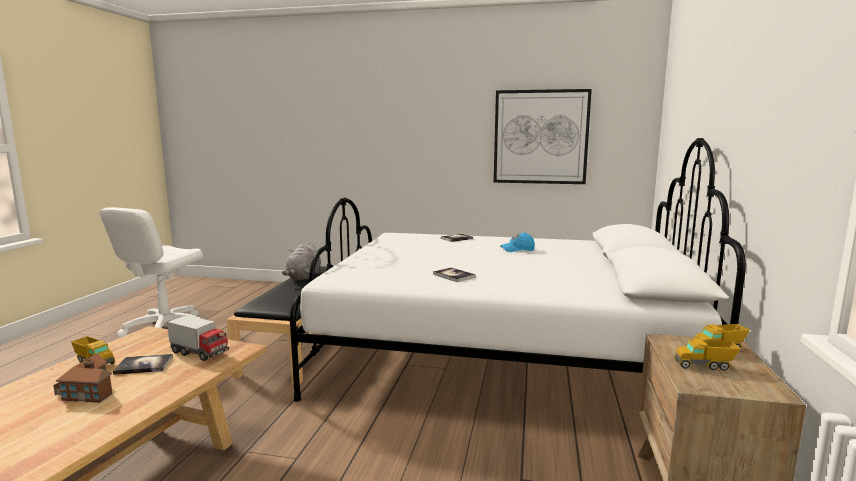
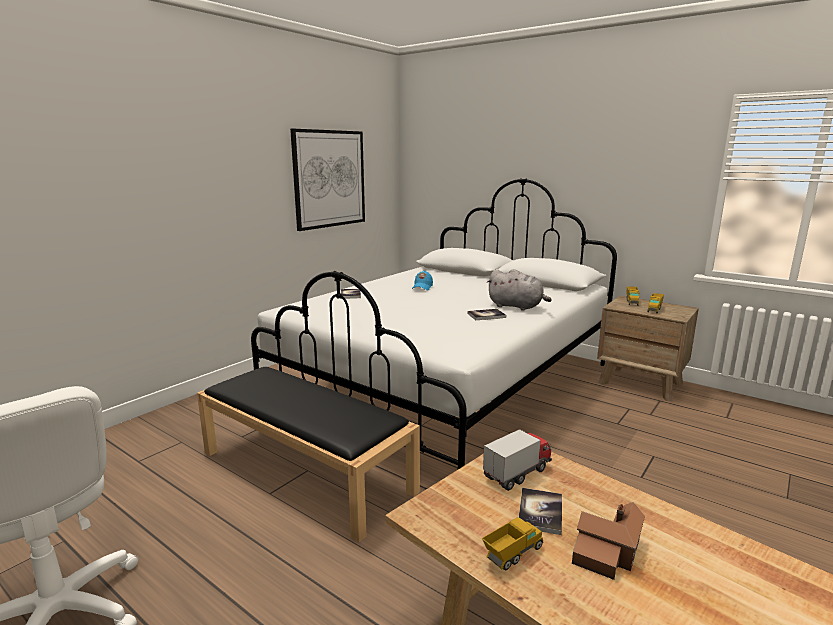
camera: 65 degrees left, 5 degrees up
grey plush toy [282,242,321,280] -> grey plush toy moved to [486,269,552,311]

